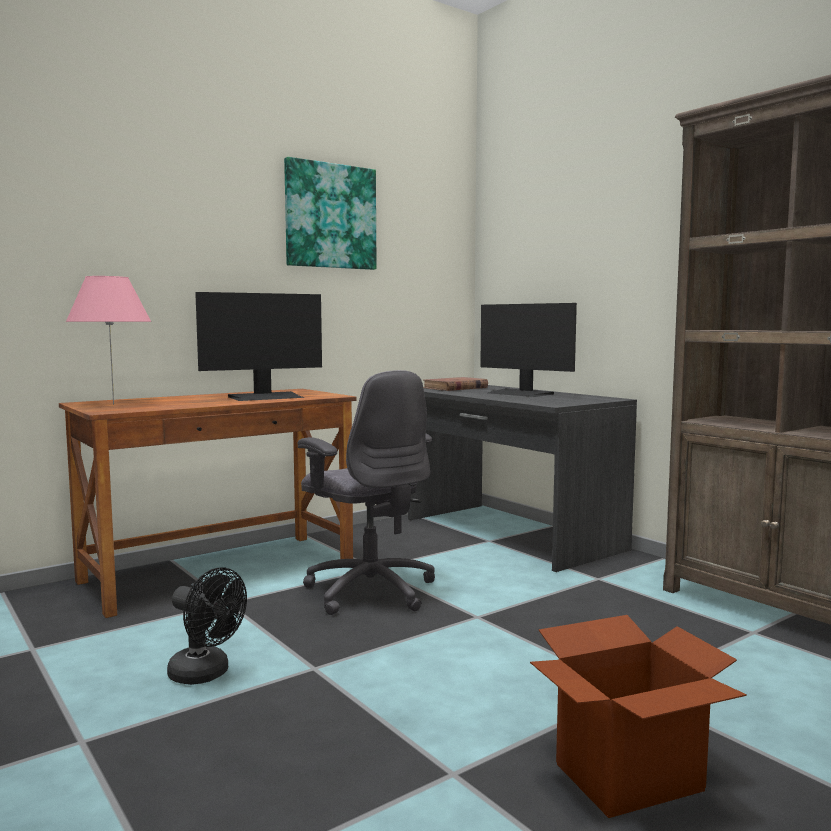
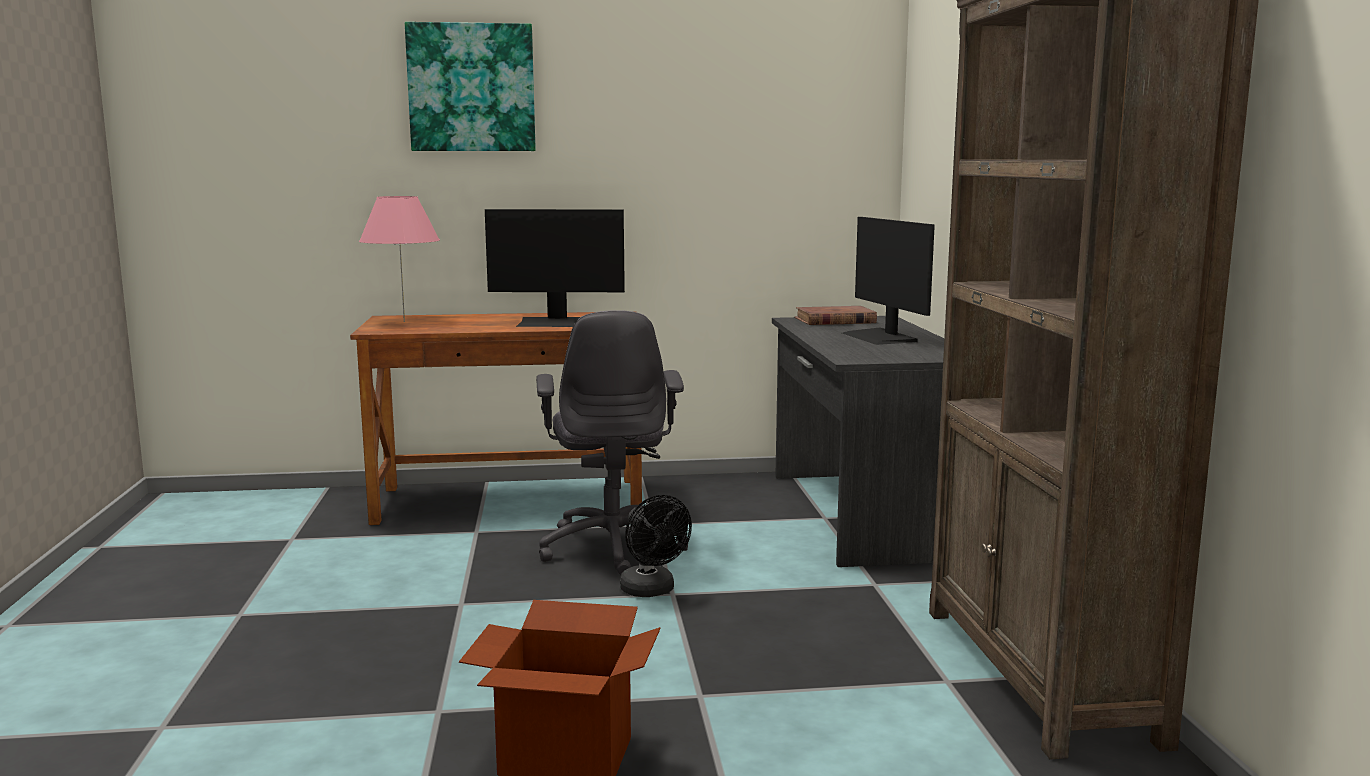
camera: 30 degrees right, 5 degrees up
black fan [167,568,247,685] -> black fan moved to [620,495,692,597]
picture [284,157,377,270] -> picture moved to [405,22,536,151]

